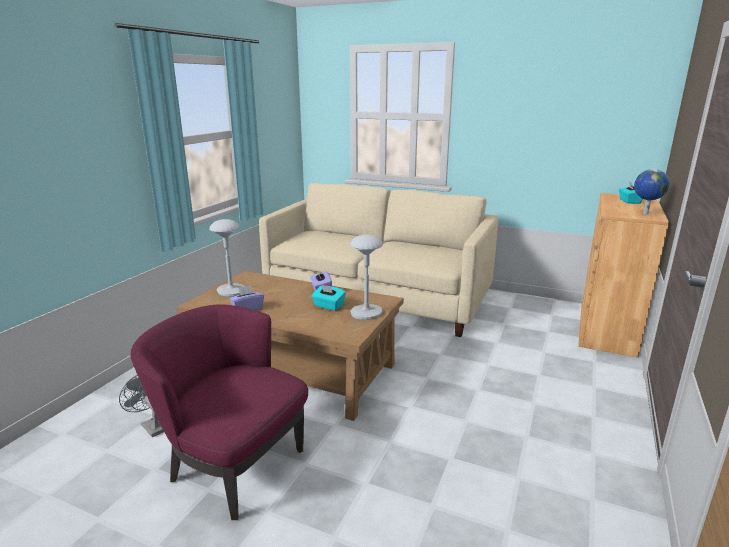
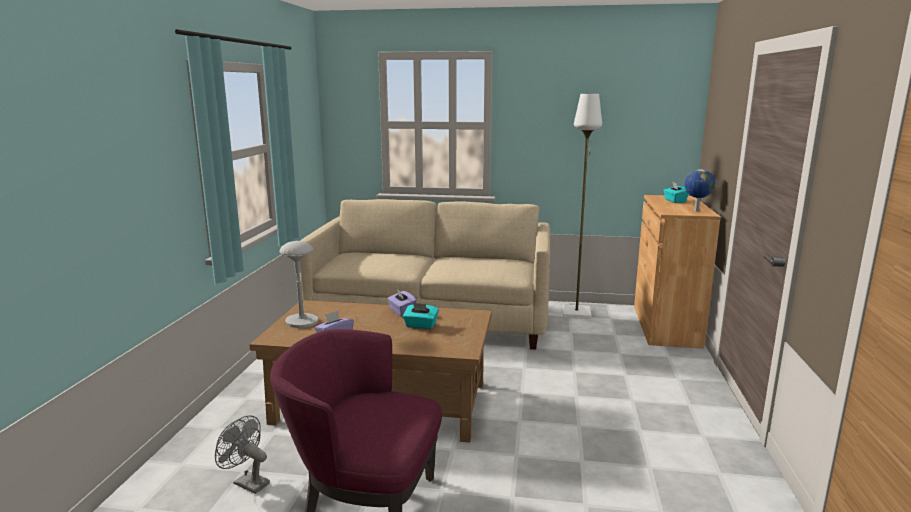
camera: 15 degrees left, 5 degrees down
grey table lamp [350,234,383,320] -> none
none -> white floor lamp [563,94,602,319]

